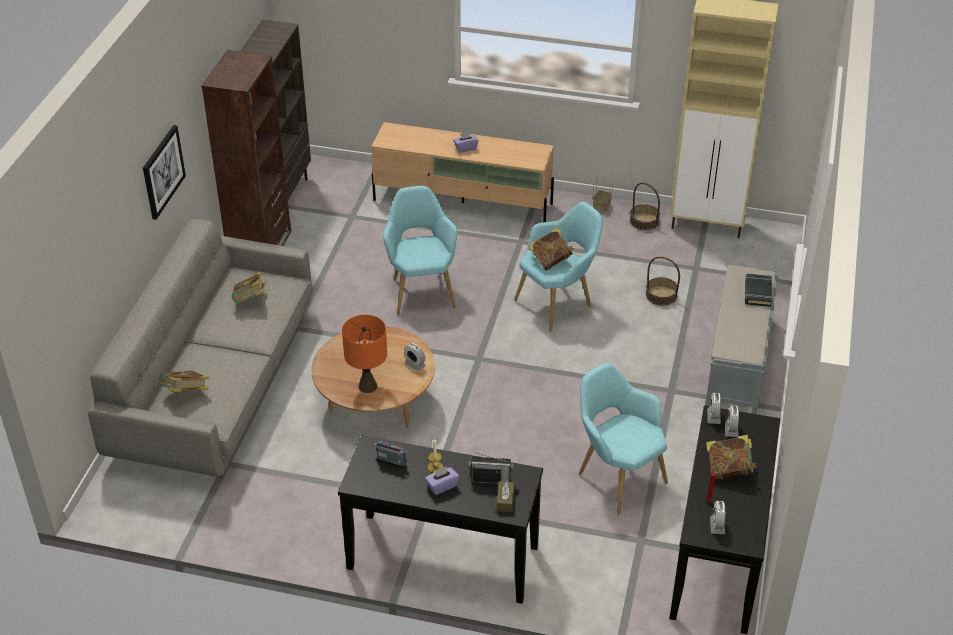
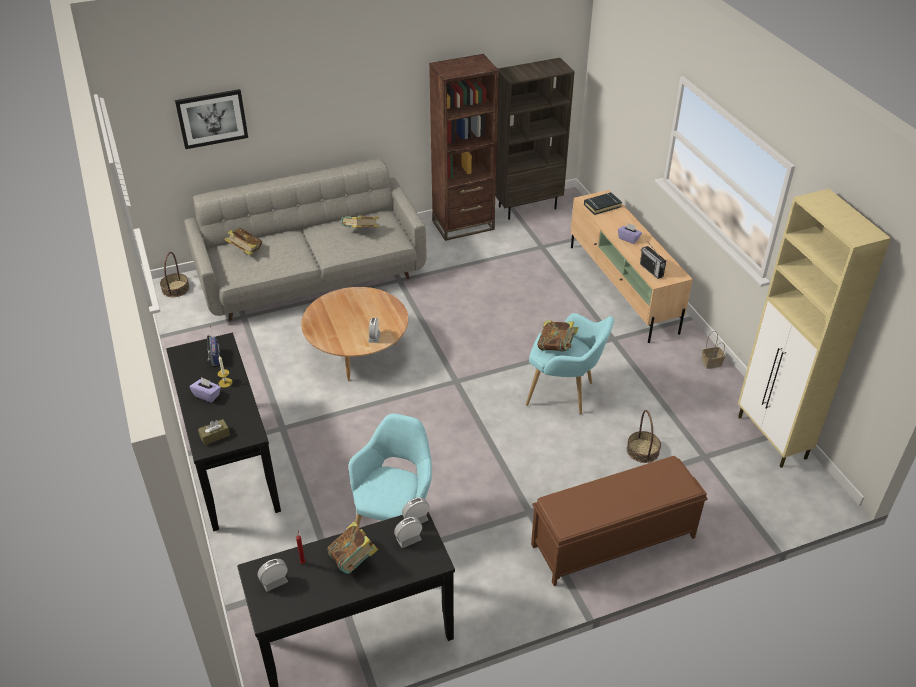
camera: 55 degrees right, 0 degrees up
picture [143,125,186,220] -> picture moved to [175,89,248,149]
orange table lamp [342,315,387,393] -> none
turquoise armchair [383,186,457,315] -> none
radio [468,452,514,484] -> radio moved to [640,241,666,279]
basket [630,182,660,230] -> basket moved to [160,252,190,297]
grey bench [705,265,779,414] -> brown bench [531,456,708,586]
black book [745,273,772,307] -> black book moved to [584,192,622,215]

